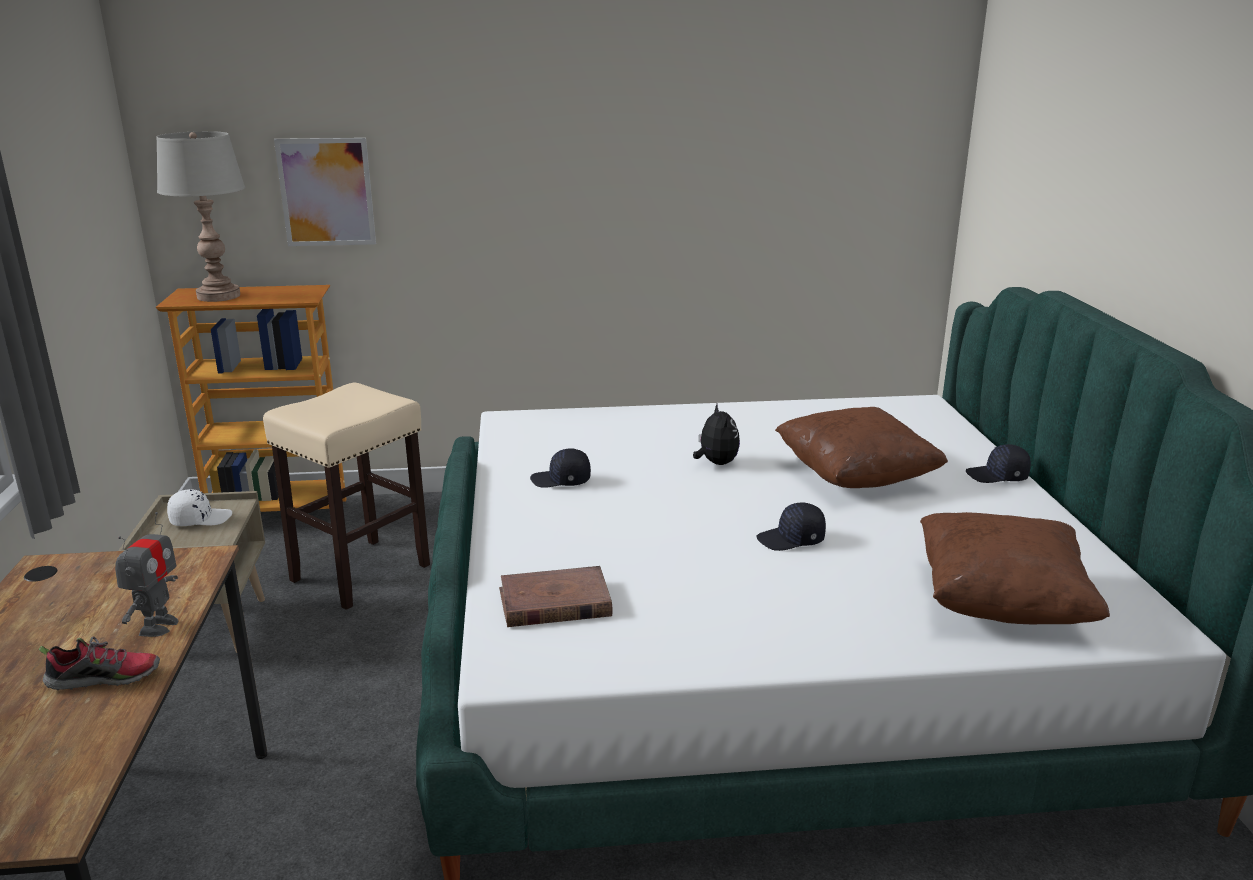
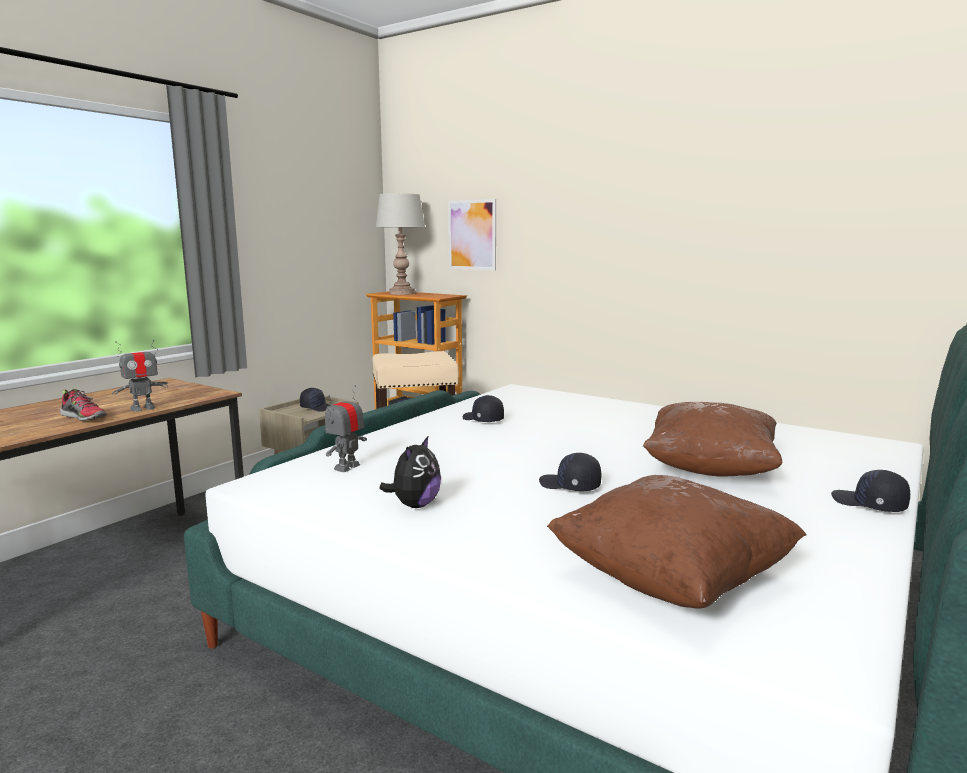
camera: 40 degrees right, 10 degrees down
white cap [167,489,232,526] -> black cap [300,388,331,412]
brown book [499,566,612,627] -> toy robot [325,385,367,472]
plush toy [693,404,740,465] -> plush toy moved to [379,435,441,508]

